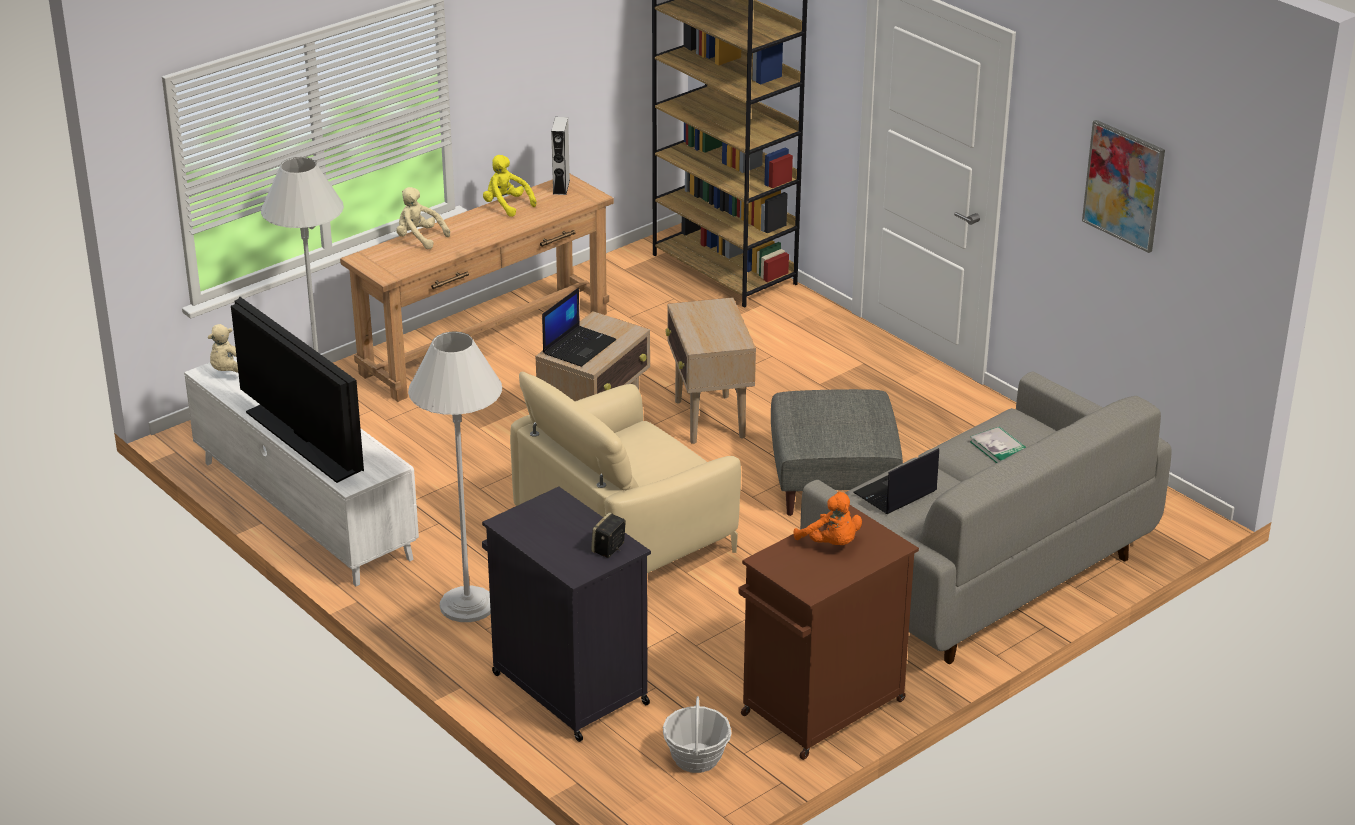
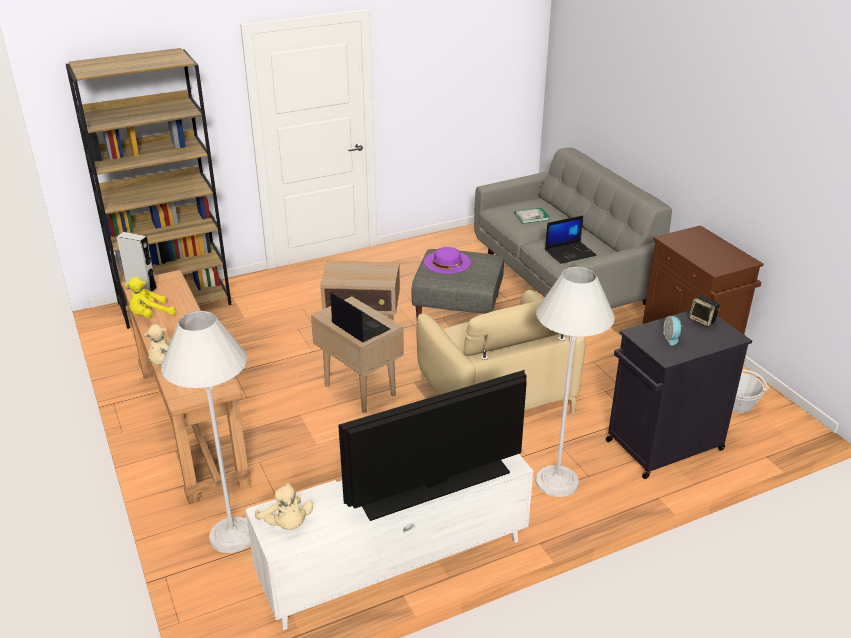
camera: 75 degrees left, 0 degrees up
orange plush toy [793,492,862,545] -> none
laptop [853,448,939,514] -> laptop turned 90 degrees counterclockwise [545,216,597,264]
picture [1082,120,1165,253] -> none
none -> purple hat [424,247,471,274]
none -> alarm clock [663,316,683,345]

